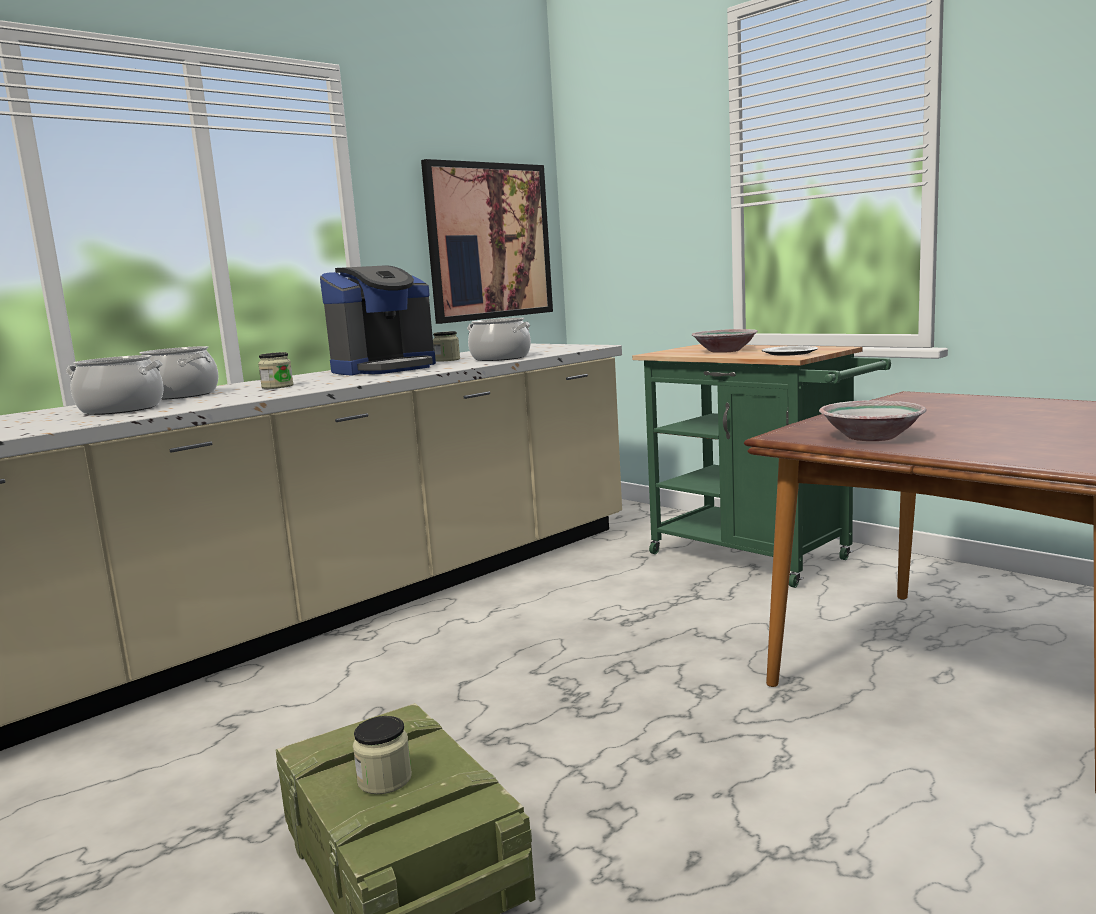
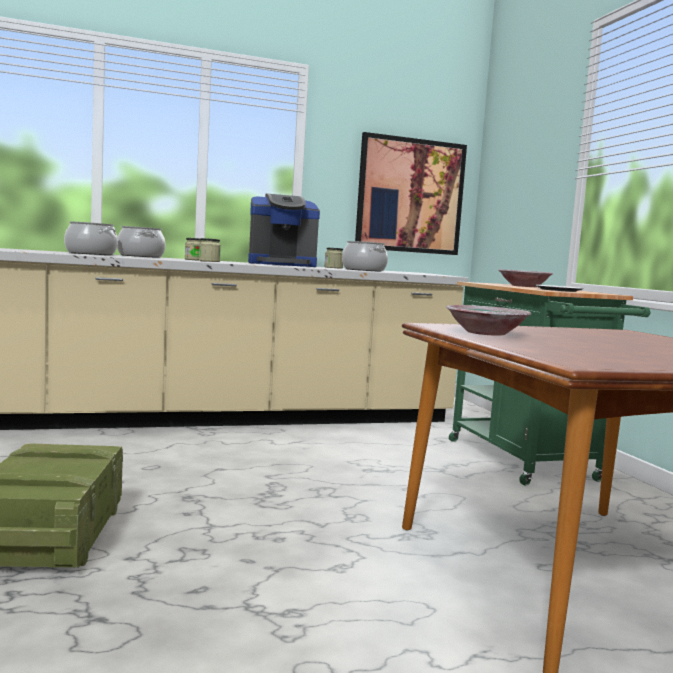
camera: 25 degrees right, 5 degrees down
jar [353,716,412,794] -> jar moved to [199,238,221,262]

